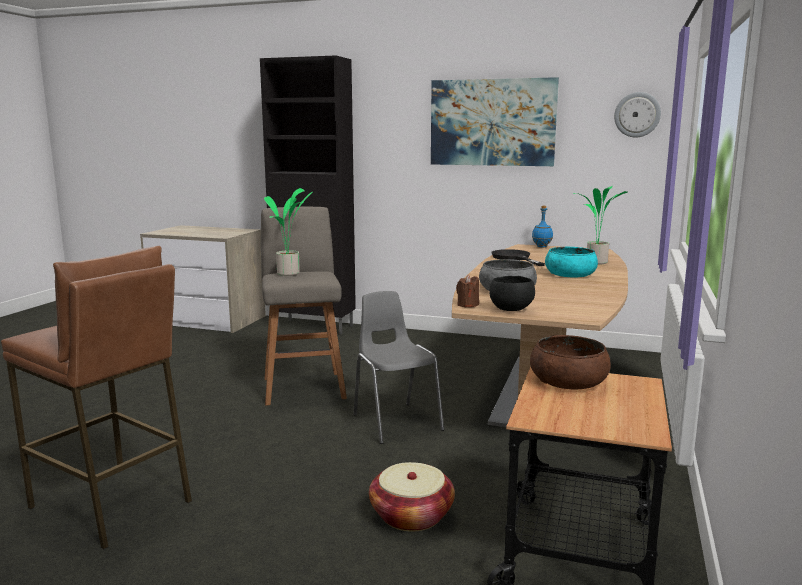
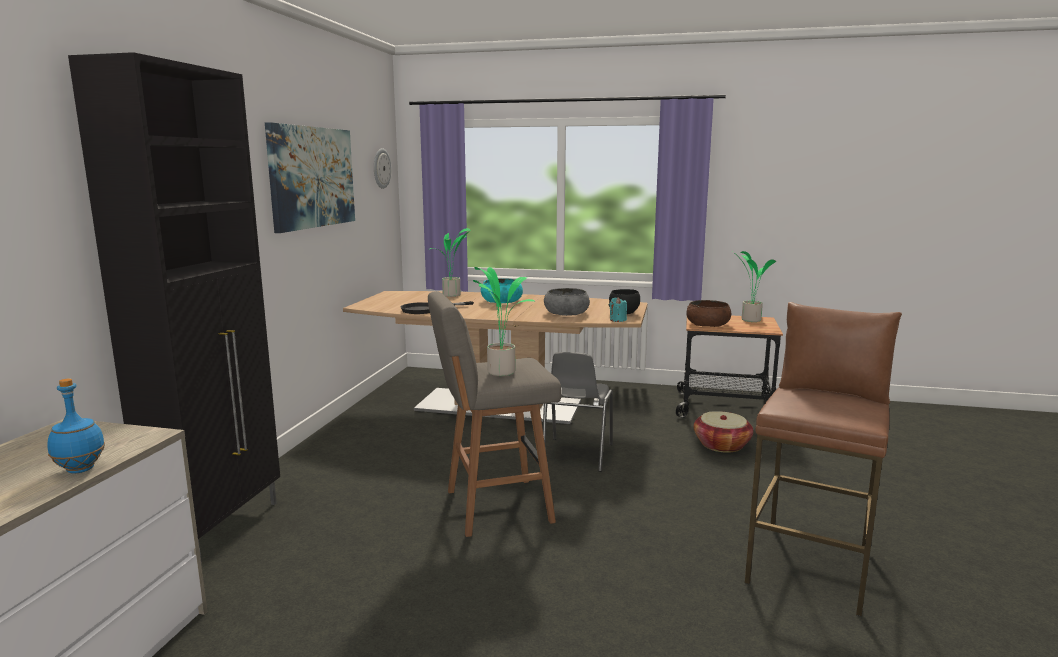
camera: 95 degrees left, 0 degrees up
grey chair [353,291,444,444] -> grey chair turned 45 degrees counterclockwise [543,352,613,472]
brown candle [456,275,479,307] -> turquoise candle [610,297,627,322]
blue bottle [532,206,553,247] -> blue bottle moved to [47,379,105,473]
none -> potted plant [733,251,776,322]

